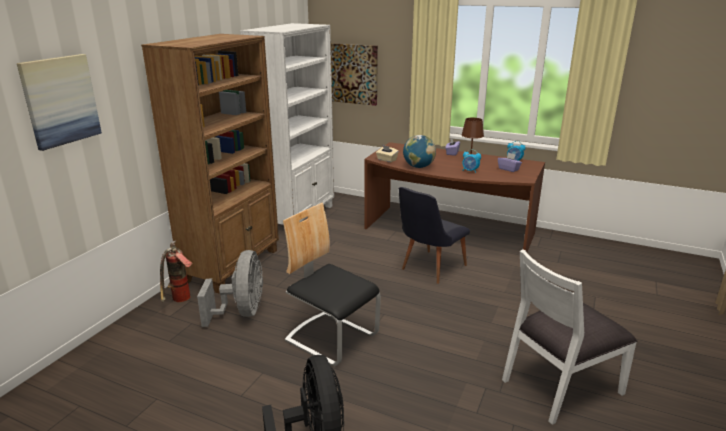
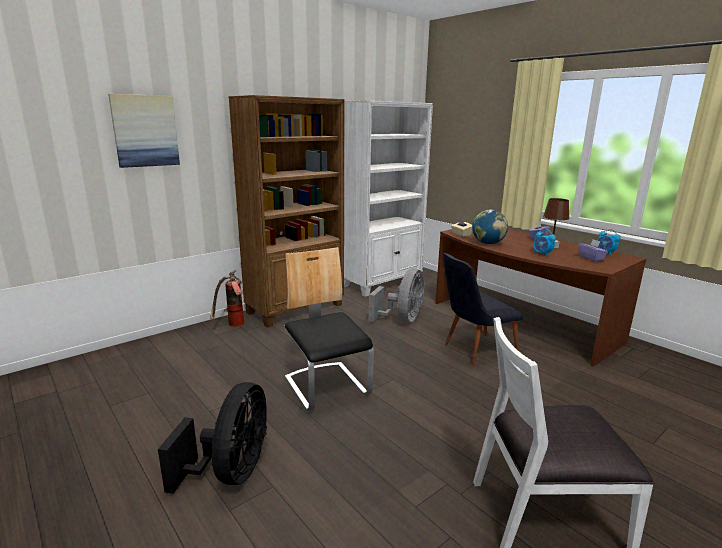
camera: 25 degrees right, 5 degrees down
grey fan [197,250,263,327] -> grey fan moved to [369,268,425,322]
picture [331,43,378,106] -> none

